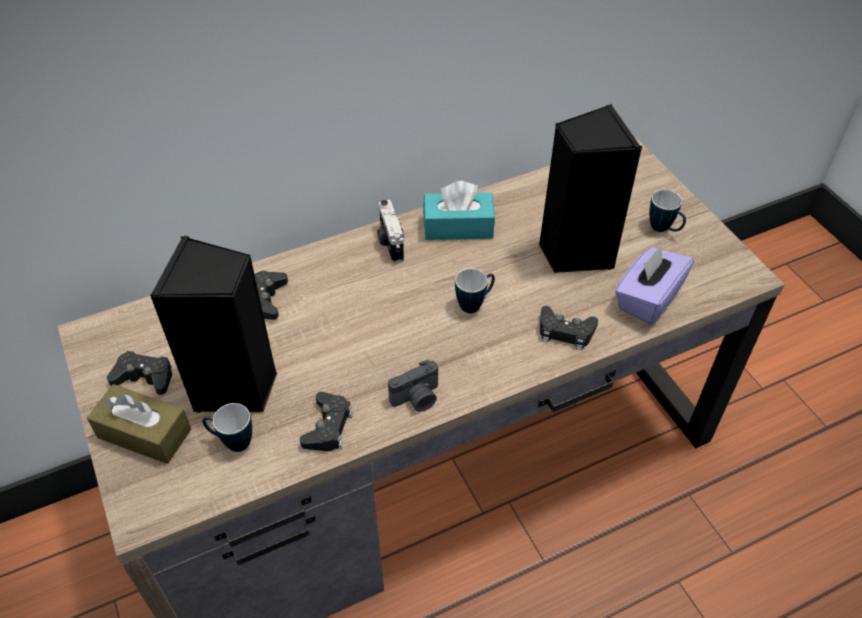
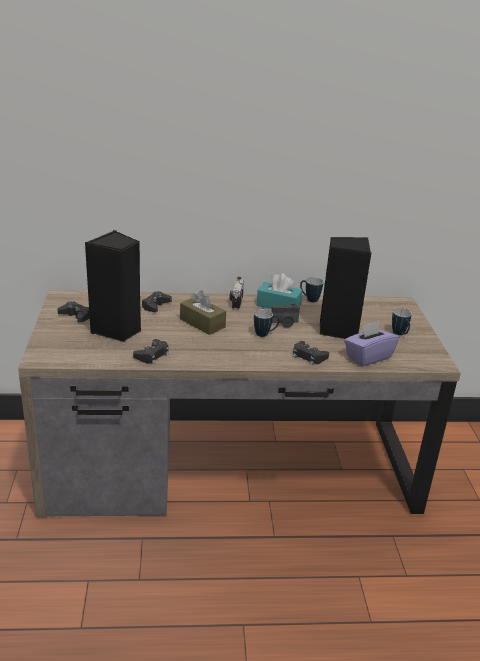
camera: 20 degrees right, 20 degrees down
brown tissue box [87,384,191,464] -> brown tissue box moved to [180,291,226,335]
mug [202,403,252,452] -> mug moved to [300,277,323,302]
camera [388,360,438,412] -> camera moved to [271,303,300,327]

